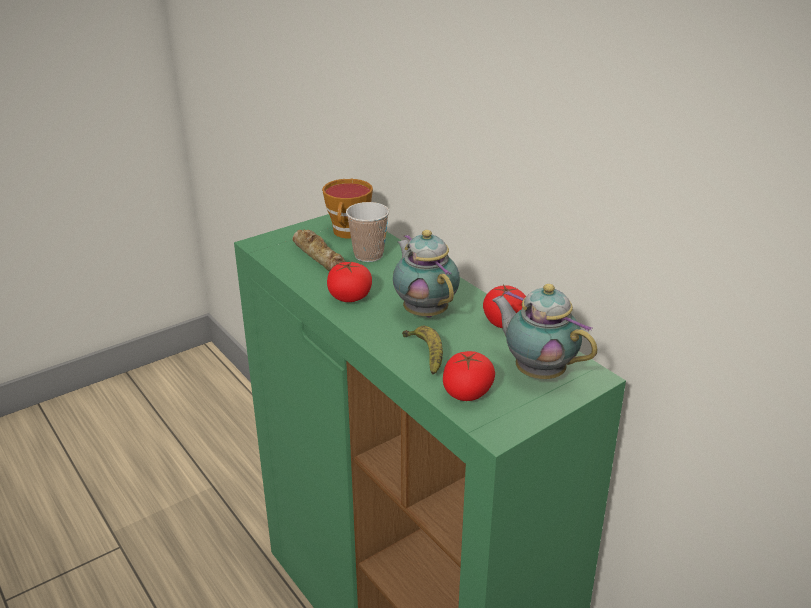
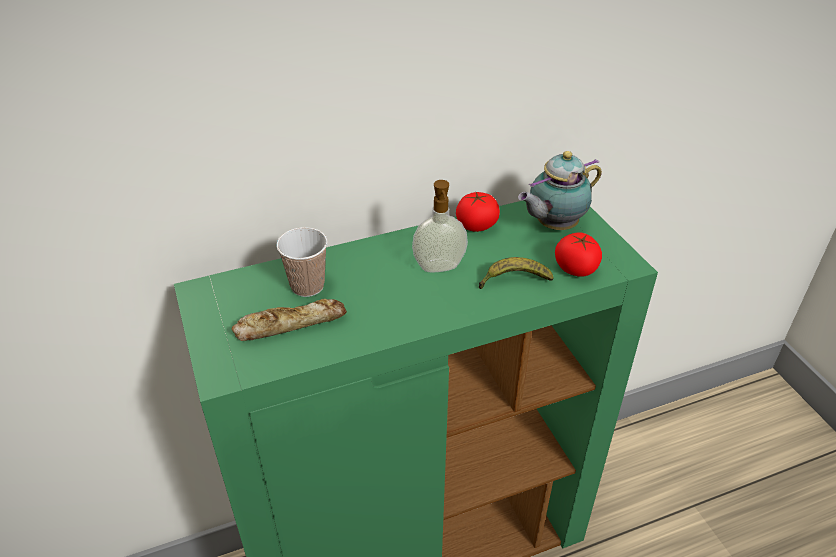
camera: 75 degrees left, 10 degrees up
cup [322,179,373,238] -> none
tomato [327,262,372,302] -> none
teapot [393,230,460,317] -> soap dispenser [412,180,468,272]

